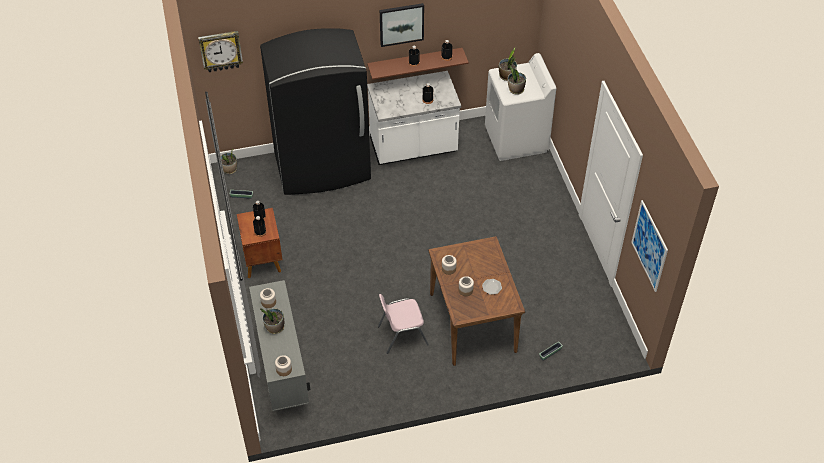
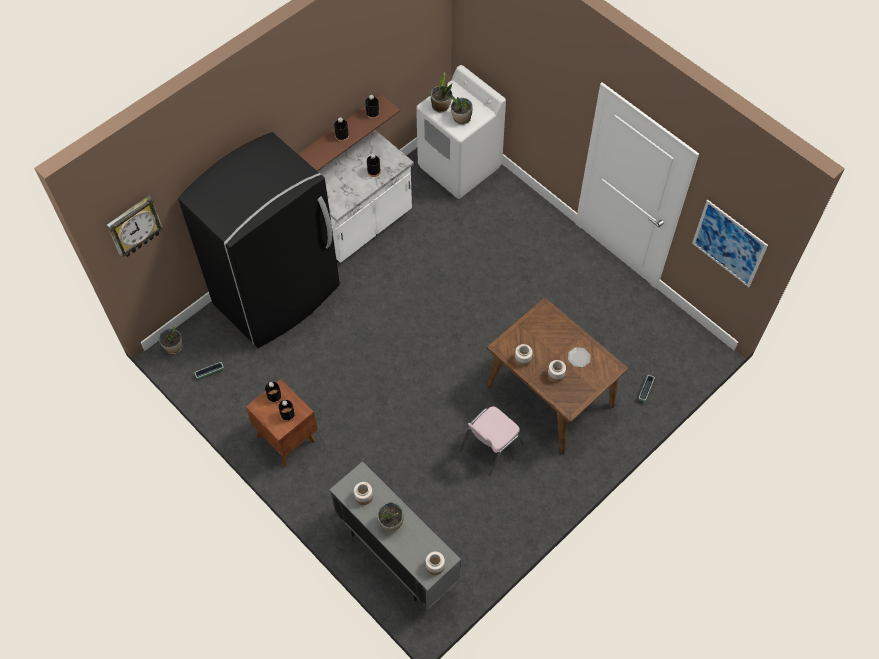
camera: 30 degrees left, 10 degrees up
picture [380,3,424,47] -> none

